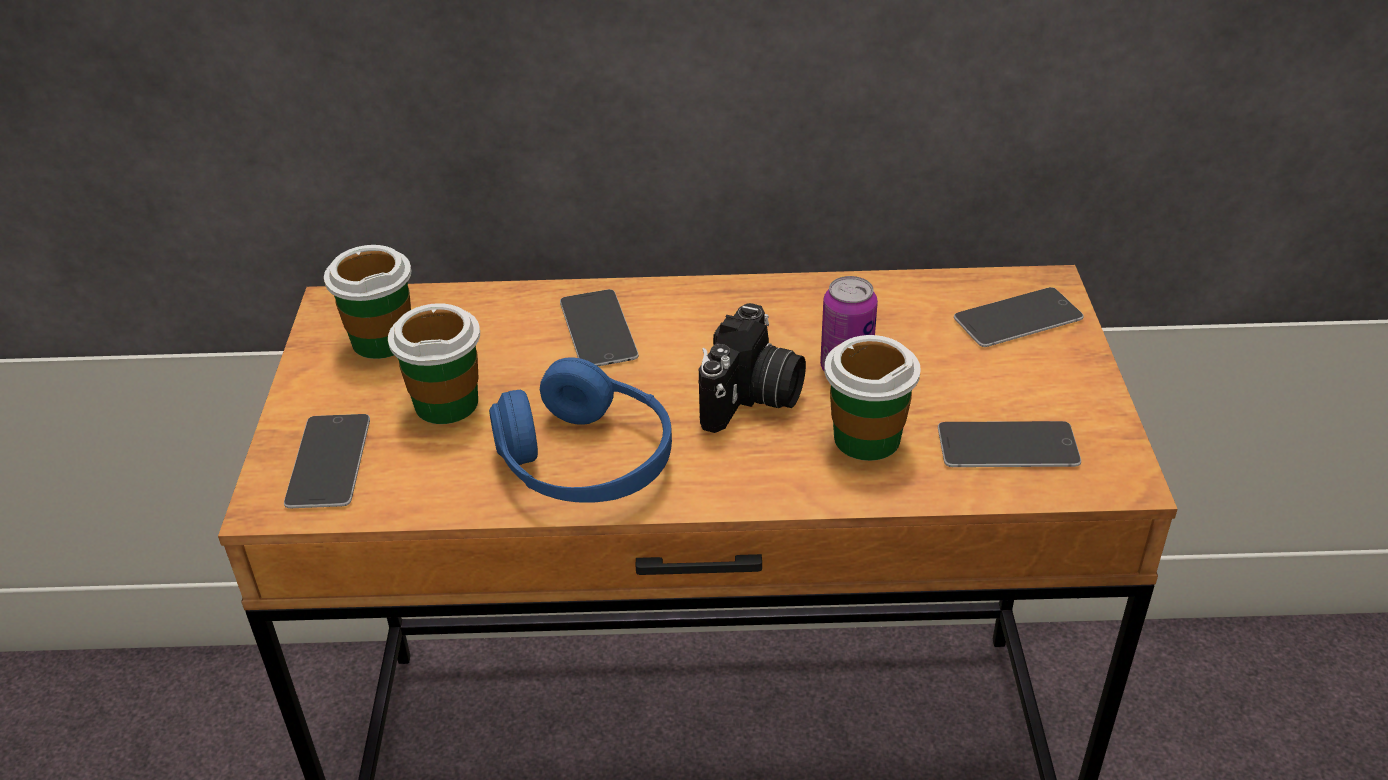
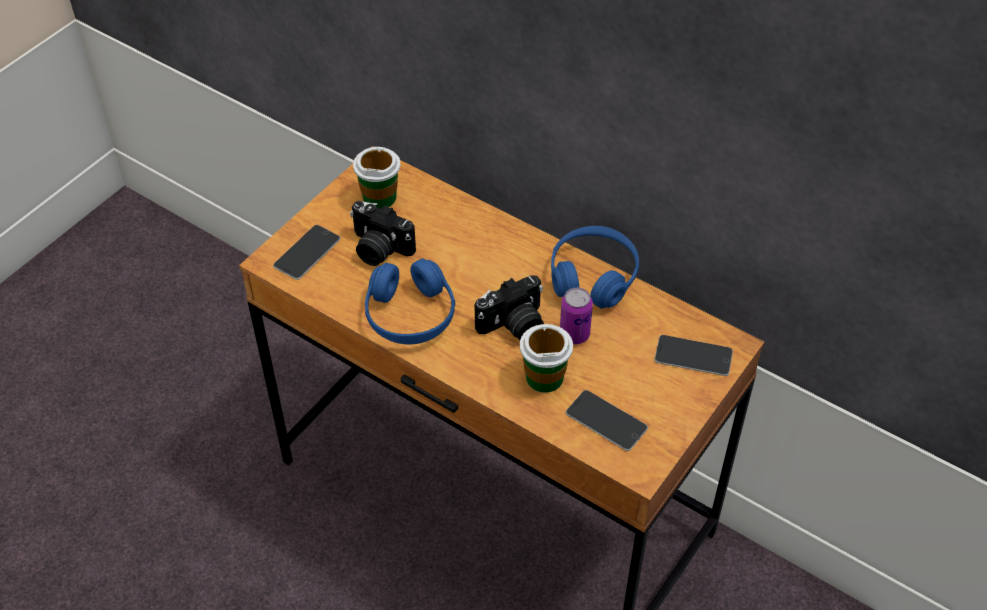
camera: 35 degrees right, 10 degrees up
cup [388,303,480,424] -> camera [350,201,416,266]
phone [560,289,639,366] -> none
none -> blue headphones [551,226,639,309]

